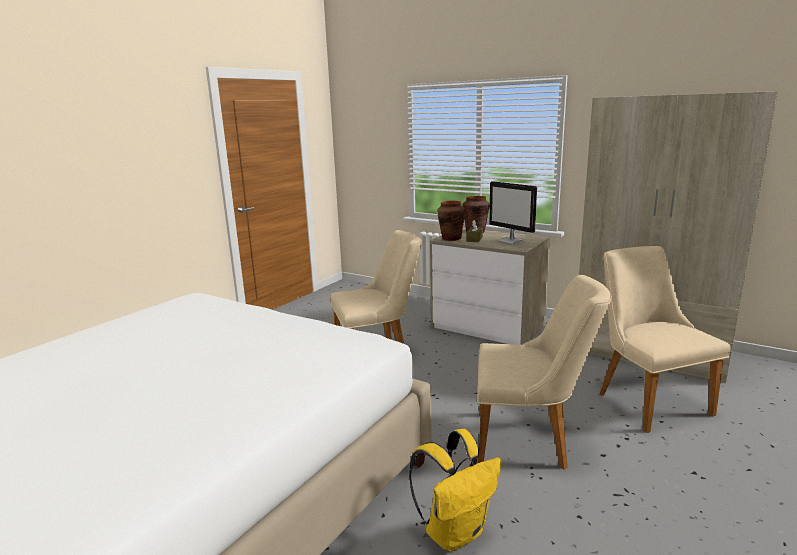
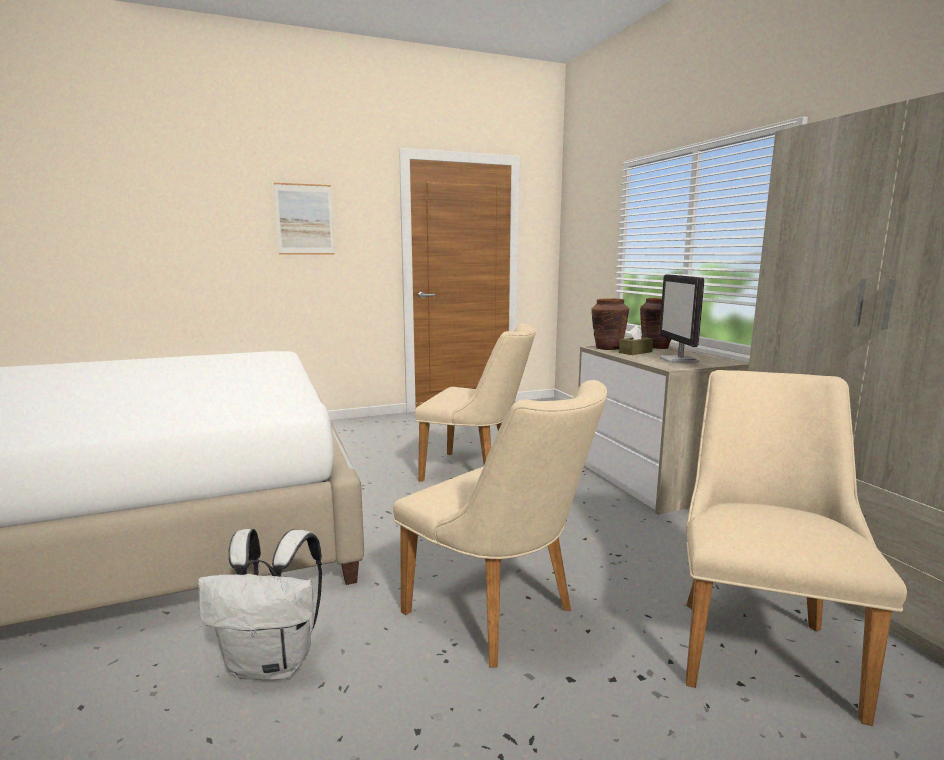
camera: 35 degrees right, 5 degrees down
yellow backpack [409,429,502,551] -> white backpack [198,529,322,680]
none -> picture [274,183,335,254]

